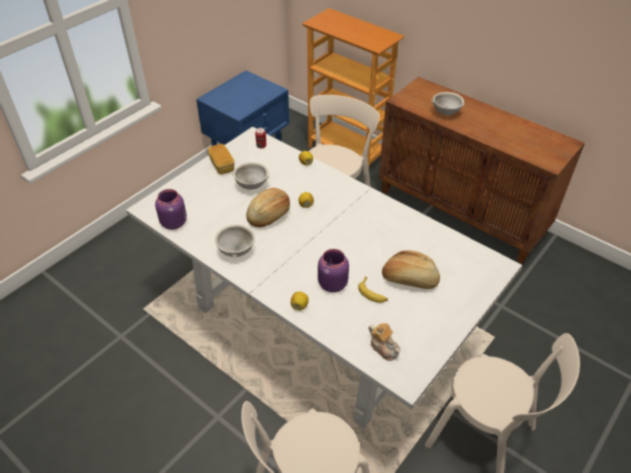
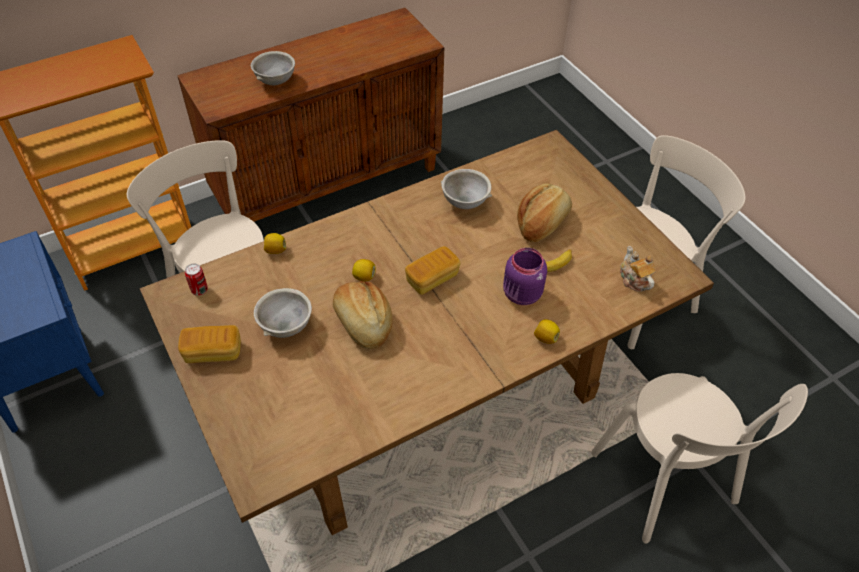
camera: 70 degrees left, 5 degrees up
white dining table [126,127,522,428] -> brown dining table [140,130,714,535]
purple jar [155,189,187,230] -> none
grey bowl [215,225,255,257] -> grey bowl moved to [441,169,492,209]
teapot [368,323,401,361] -> teapot turned 90 degrees counterclockwise [620,246,656,292]
none -> bread [405,246,461,295]

